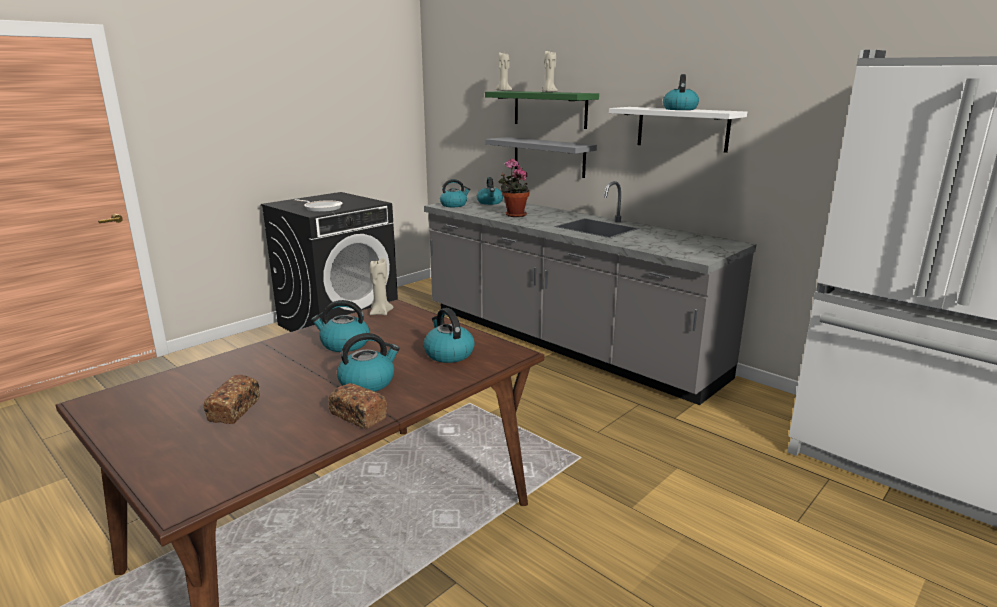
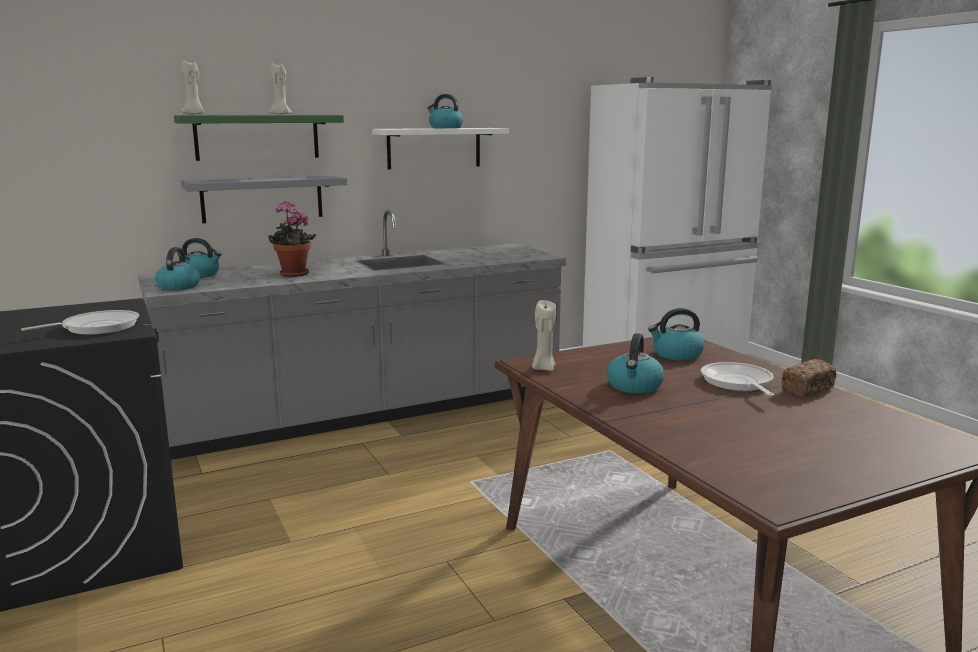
camera: 70 degrees left, 5 degrees down
bread [204,375,260,424] -> none
kettle [337,333,400,392] -> frying pan [700,362,774,396]

